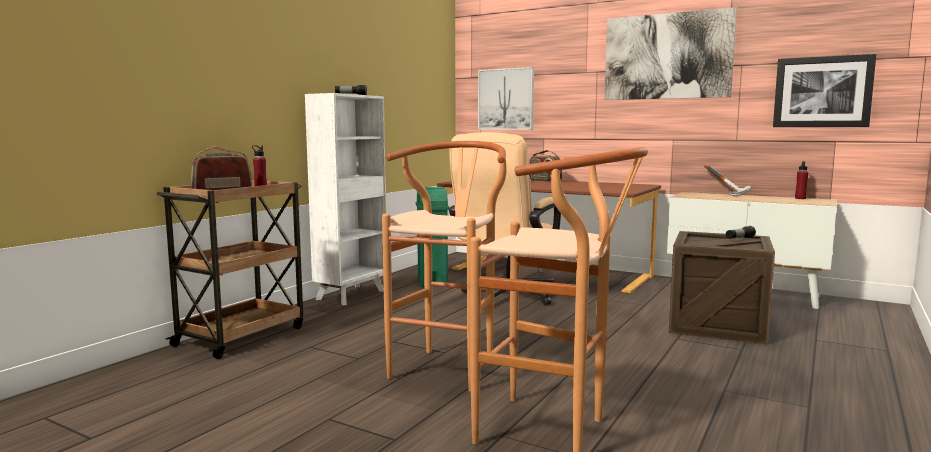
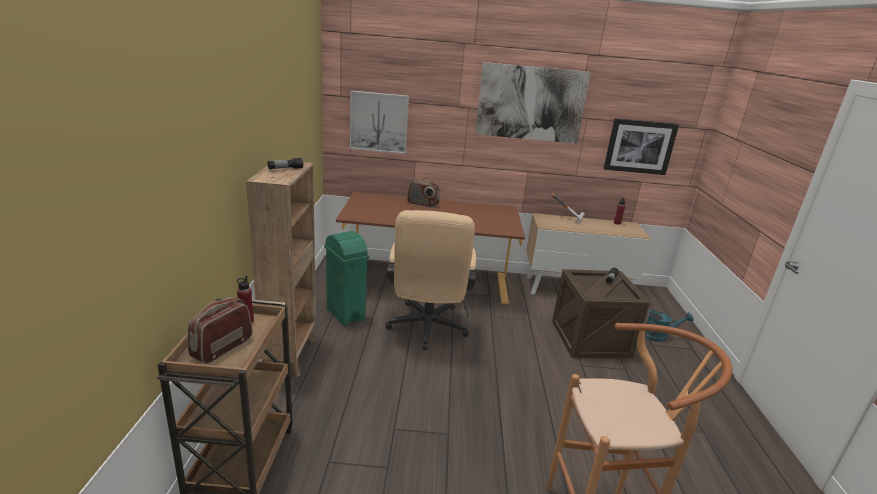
camera: 30 degrees left, 15 degrees up
white bookcase [305,93,386,305] -> brown bookcase [246,160,316,377]
brown stool [382,141,507,392] -> none
none -> turquoise watering can [645,309,694,342]

